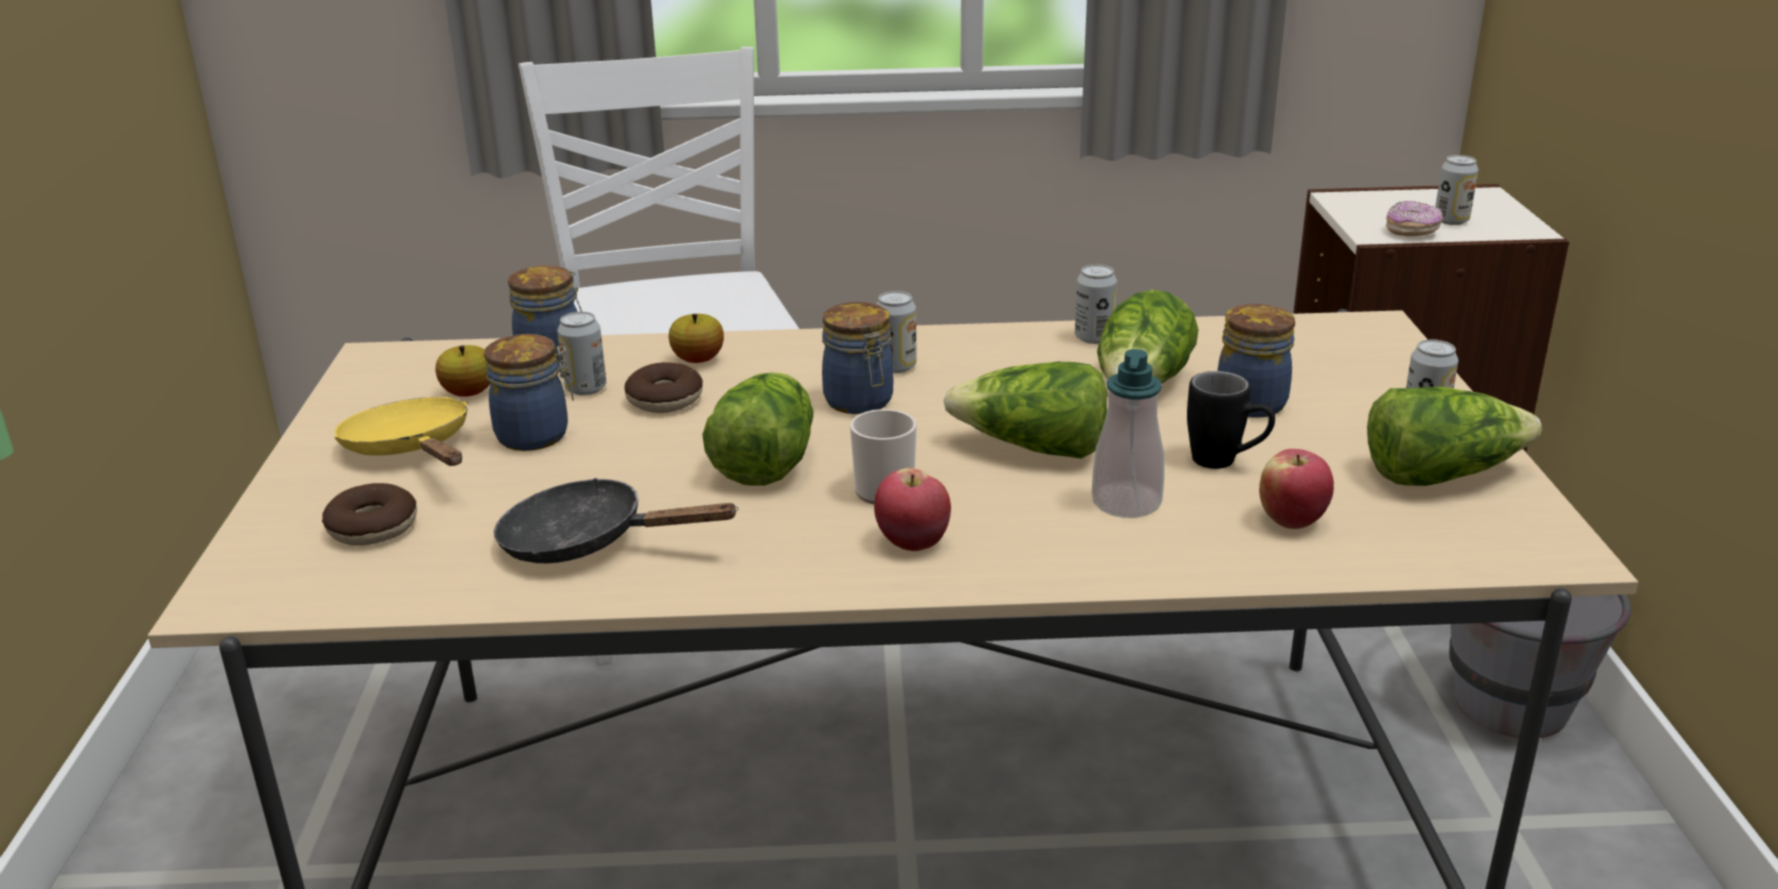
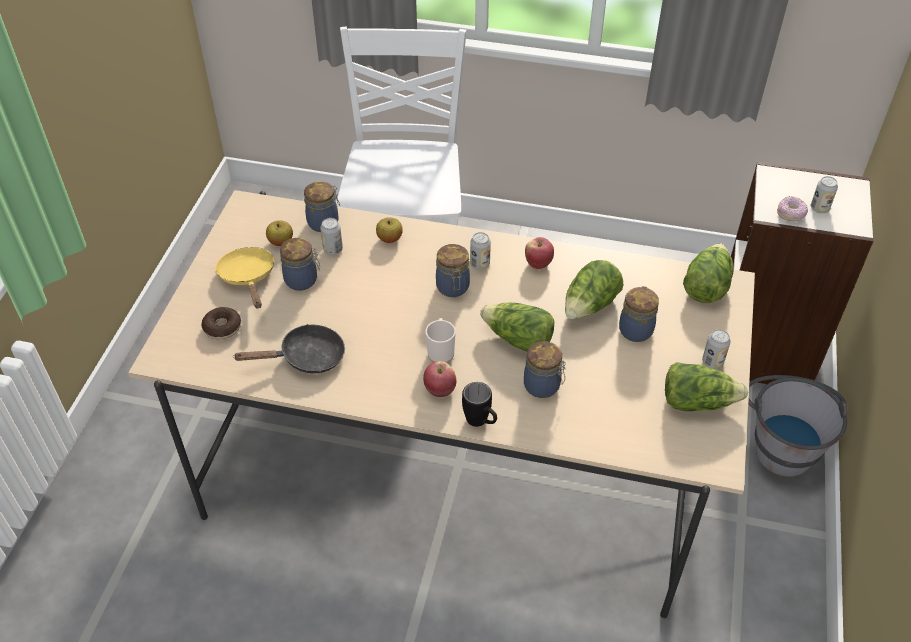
camera: 15 degrees right, 20 degrees up
black frying pan [494,478,739,564] -> black frying pan turned 135 degrees clockwise [233,324,345,373]
donut [625,362,703,413] -> none
lettuce [702,372,813,486] -> lettuce moved to [683,244,733,303]
can [1075,265,1117,344] -> none
soap dispenser [1092,349,1164,518] -> jar [524,341,566,398]
black mug [1187,371,1275,469] -> black mug moved to [462,382,497,427]
apple [1259,449,1334,529] -> apple moved to [525,237,554,269]

